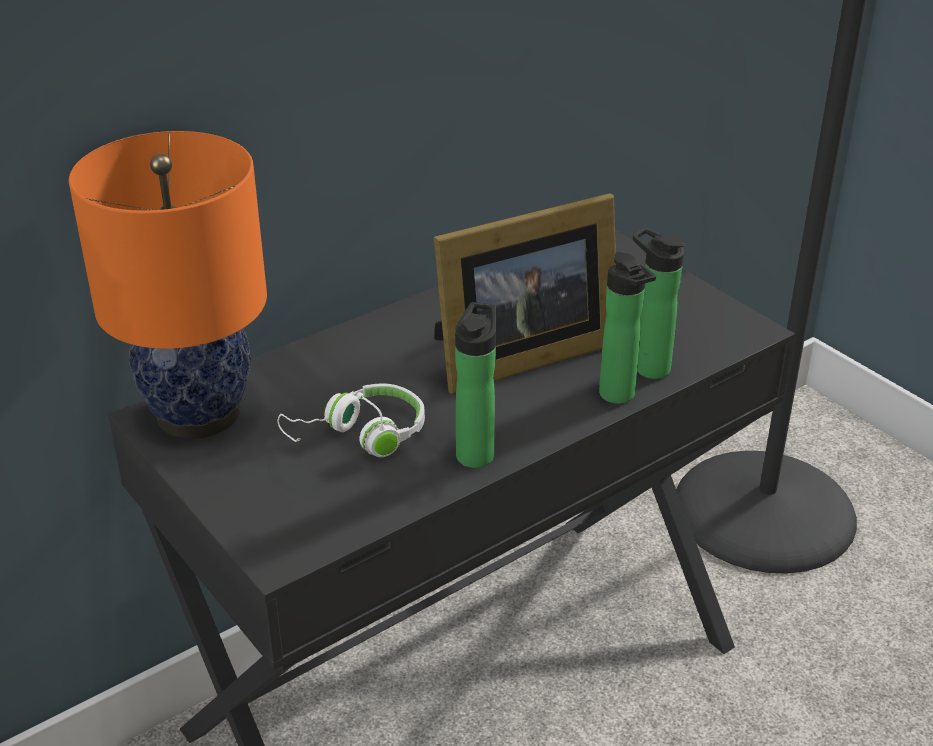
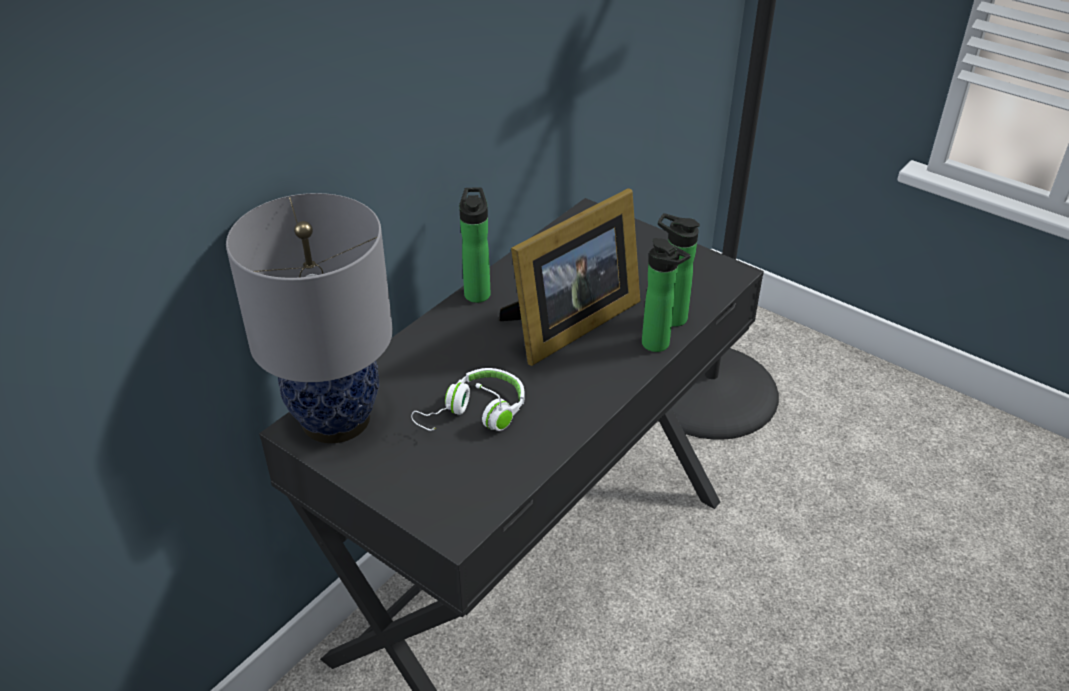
camera: 15 degrees left, 5 degrees up
orange table lamp [69,131,267,439] -> grey table lamp [226,193,393,443]
bottle [455,302,496,468] -> bottle moved to [459,188,490,303]

